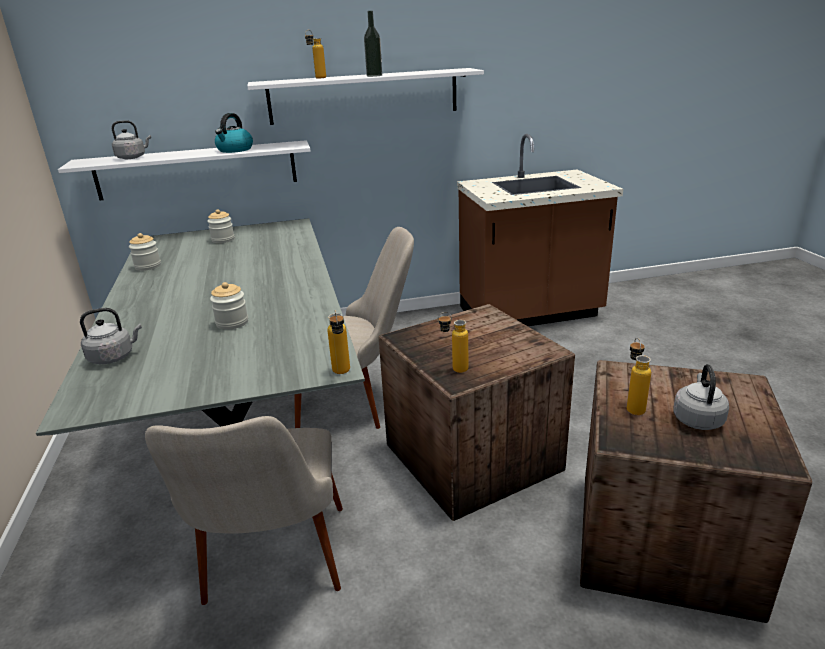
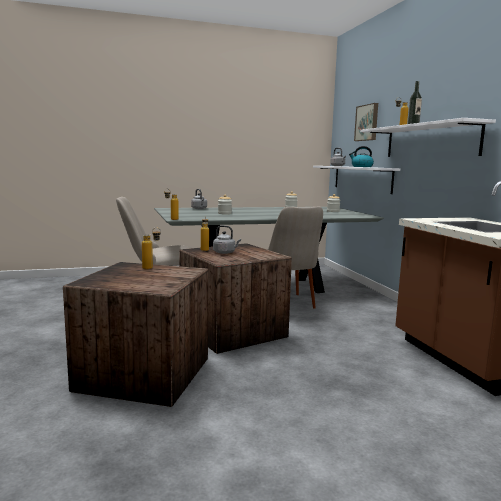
camera: 85 degrees right, 15 degrees down
grey kettle [673,364,729,430] -> grey kettle moved to [213,225,241,254]
none -> picture [354,103,378,141]

